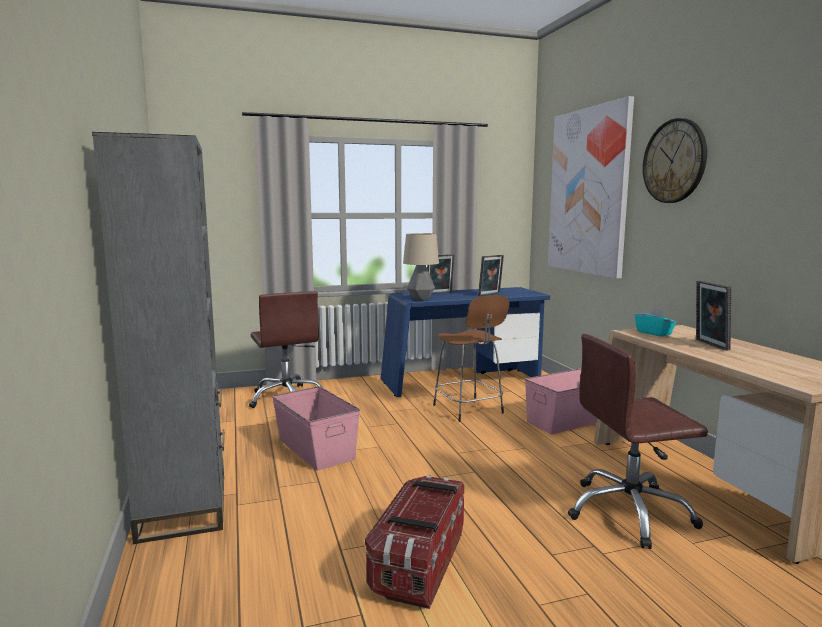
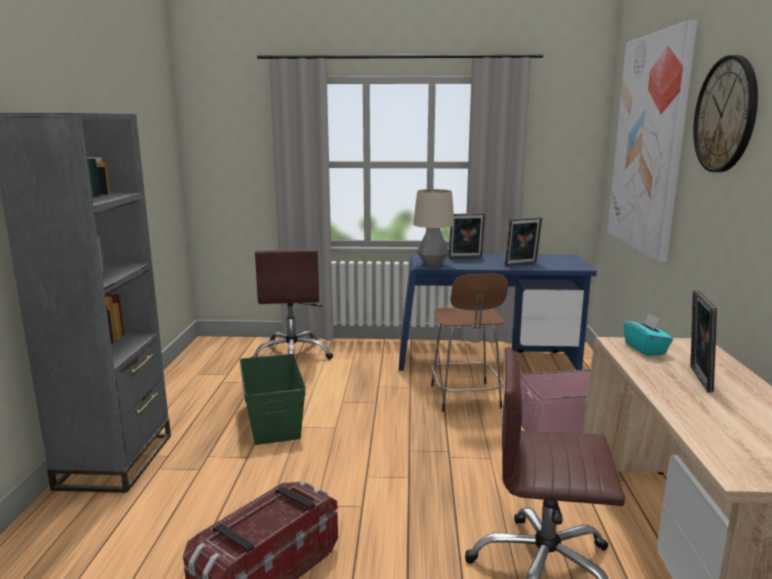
camera: 20 degrees right, 5 degrees up
pink storage box [272,386,360,471] -> green storage box [240,354,306,445]

